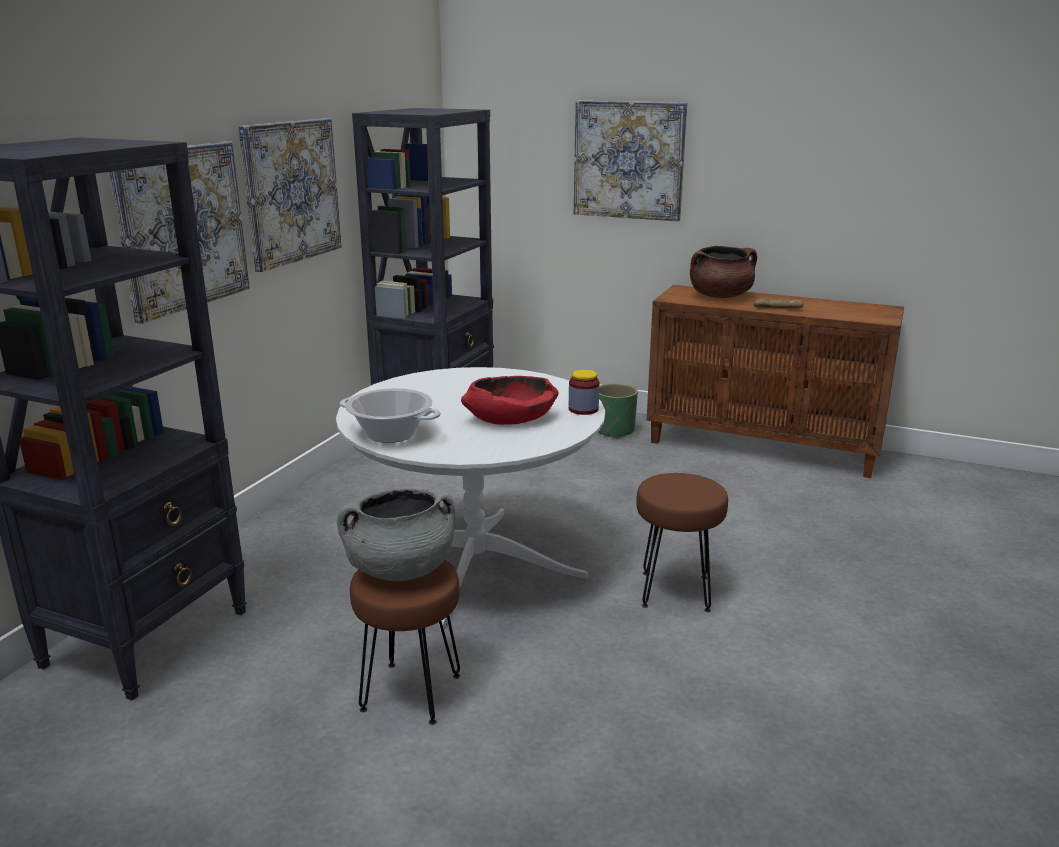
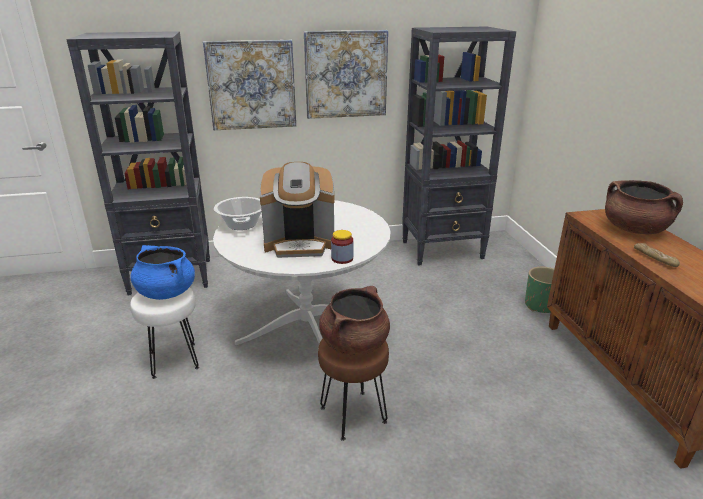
camera: 55 degrees right, 5 degrees up
grey cooking pot [337,487,455,581] -> blue cooking pot [130,245,195,300]
brown stool [350,560,460,725] -> white stool [130,287,199,379]
red bowl [461,376,559,425] -> coffee machine [260,162,334,258]
picture [574,100,687,221] -> none
none -> brown cooking pot [319,286,390,355]

